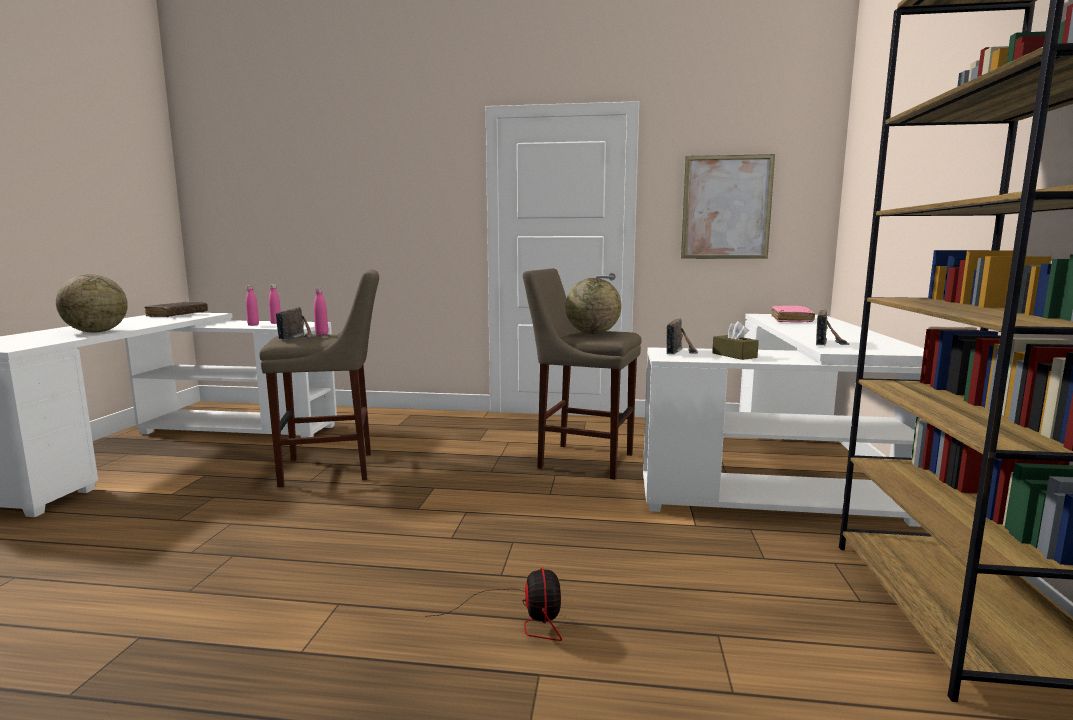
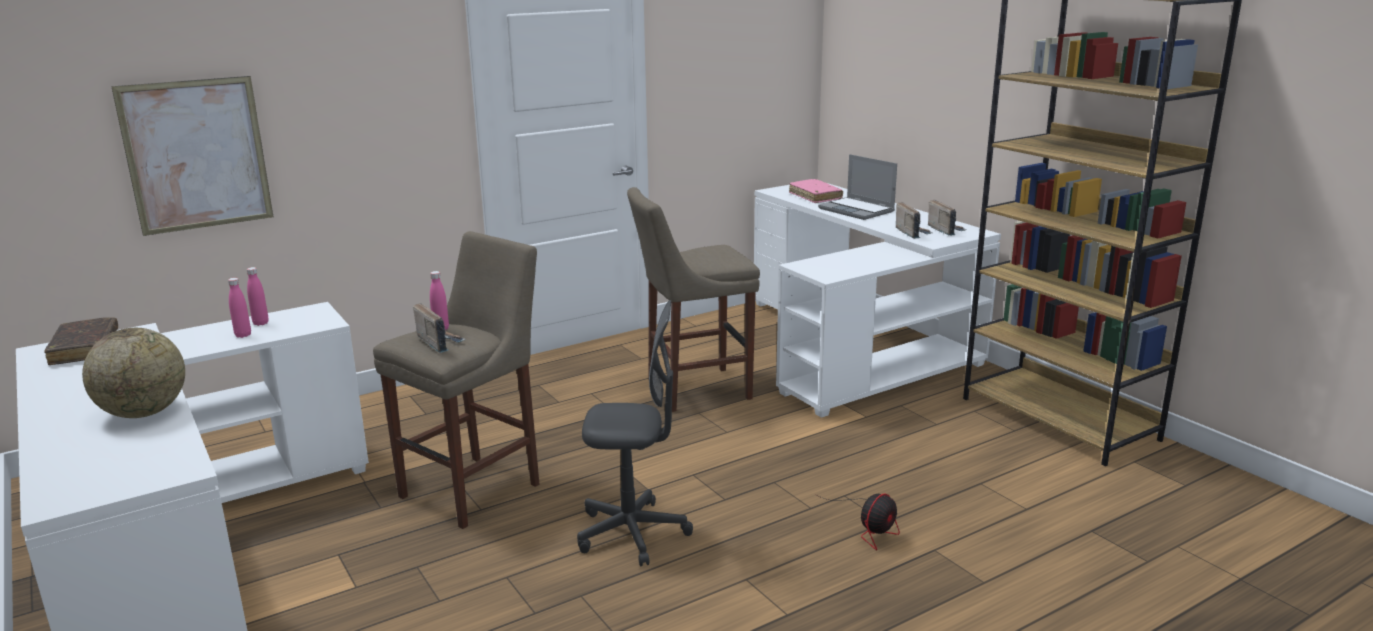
camera: 40 degrees left, 10 degrees up
fan [432,568,562,641] -> fan turned 90 degrees clockwise [817,493,900,550]
globe [565,278,622,334] -> none
radio [666,318,698,354] -> radio moved to [928,200,966,236]
picture [681,154,775,259] -> picture moved to [111,76,273,236]
brown tissue box [712,321,759,360] -> none
none -> grey office chair [577,300,693,566]
none -> laptop [818,154,897,220]

